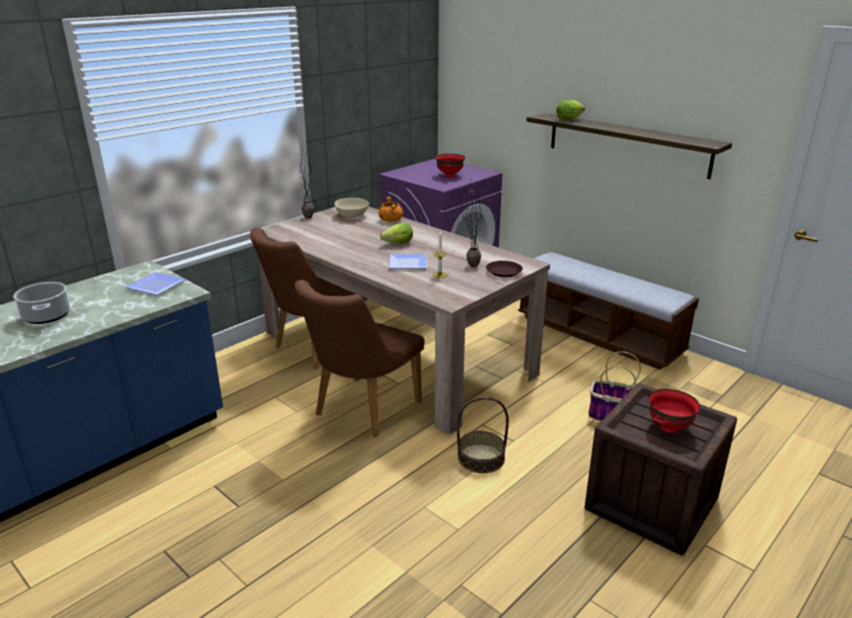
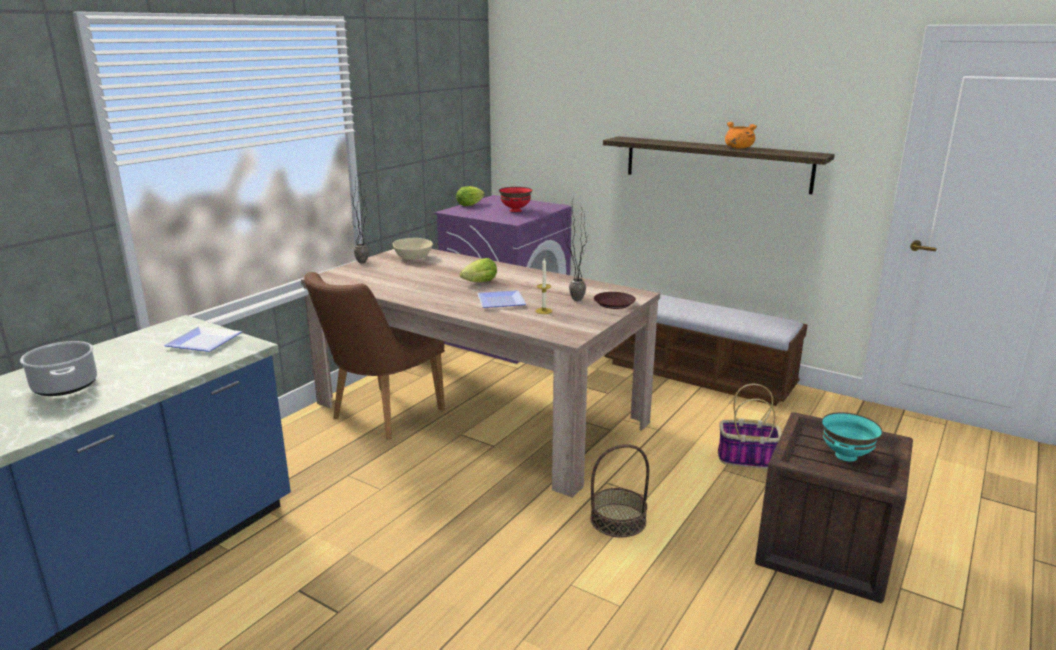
camera: 10 degrees left, 5 degrees down
brown chair [295,280,424,437] -> none
orange cooking pot [379,197,403,222] -> orange cooking pot moved to [725,122,757,149]
lettuce [556,100,585,120] -> lettuce moved to [456,186,485,206]
red bowl [649,389,700,433] -> turquoise bowl [822,412,882,462]

